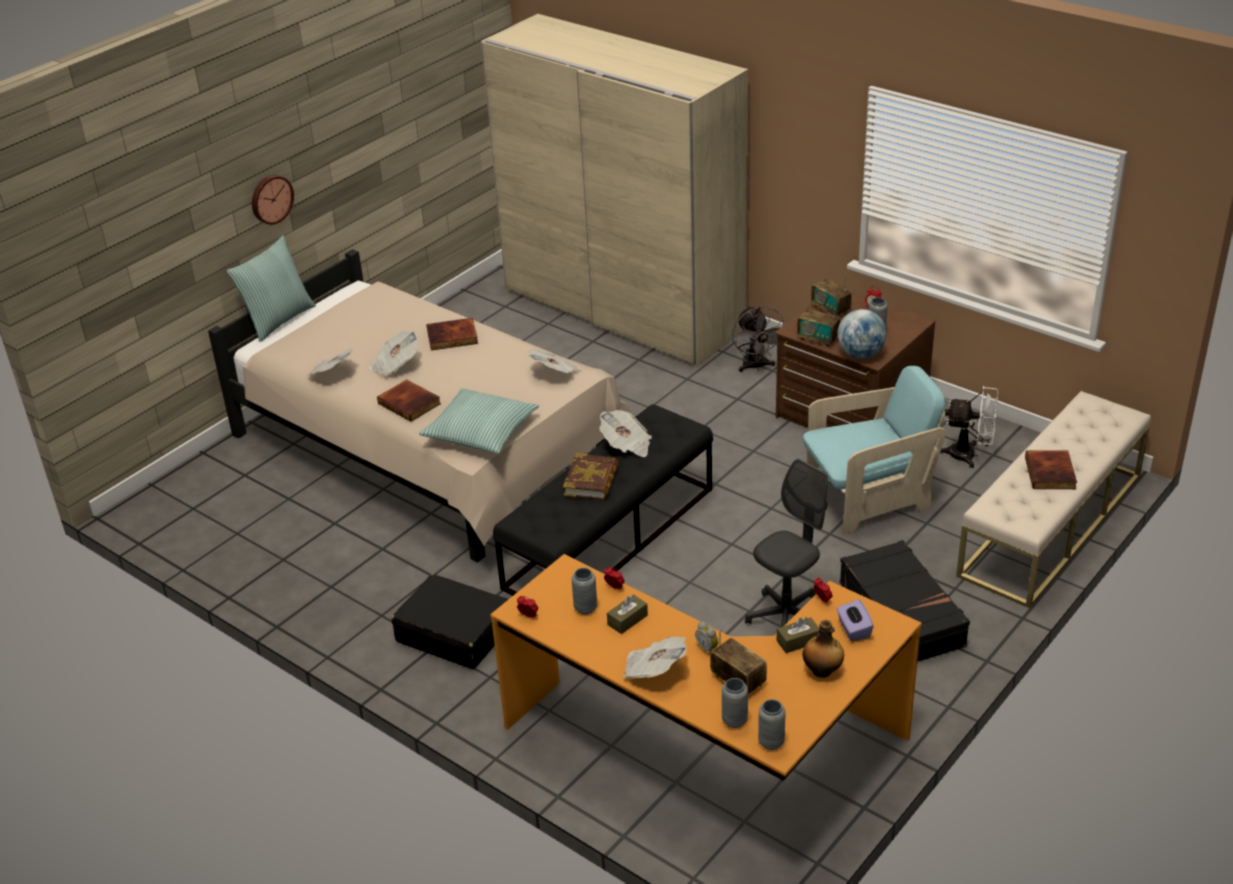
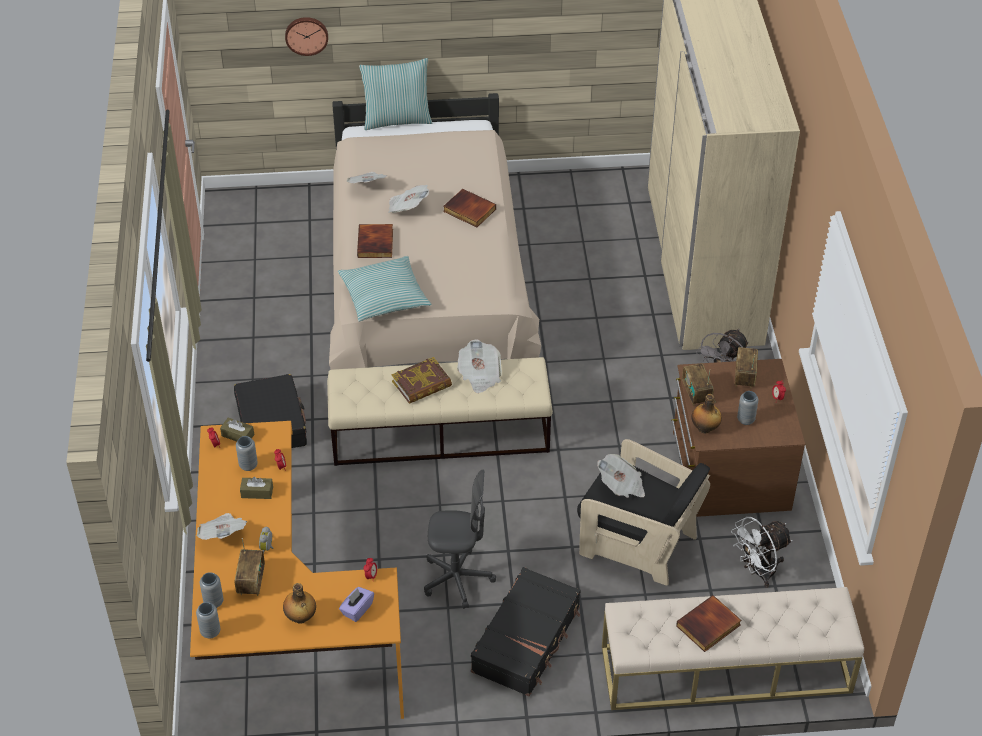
camera: 45 degrees right, 10 degrees up
wall clock [252,175,294,225] -> wall clock moved to [285,17,328,56]
black bench [493,404,713,596] -> beige bench [327,357,553,466]
newspaper [527,349,582,373] -> newspaper moved to [597,454,645,498]
brown tissue box [777,617,819,653] -> brown tissue box moved to [220,418,254,442]
turquoise armchair [803,366,946,534] -> black armchair [577,439,710,586]
globe [837,309,887,358] -> bottle [692,394,722,434]
white fan [940,386,998,468] -> white fan turned 90 degrees clockwise [731,517,793,588]

